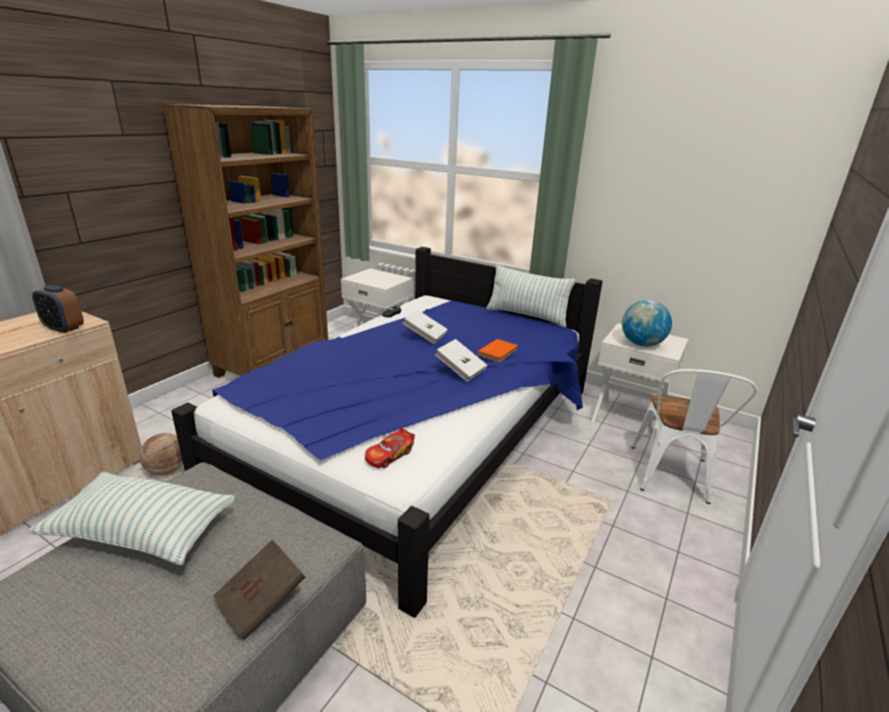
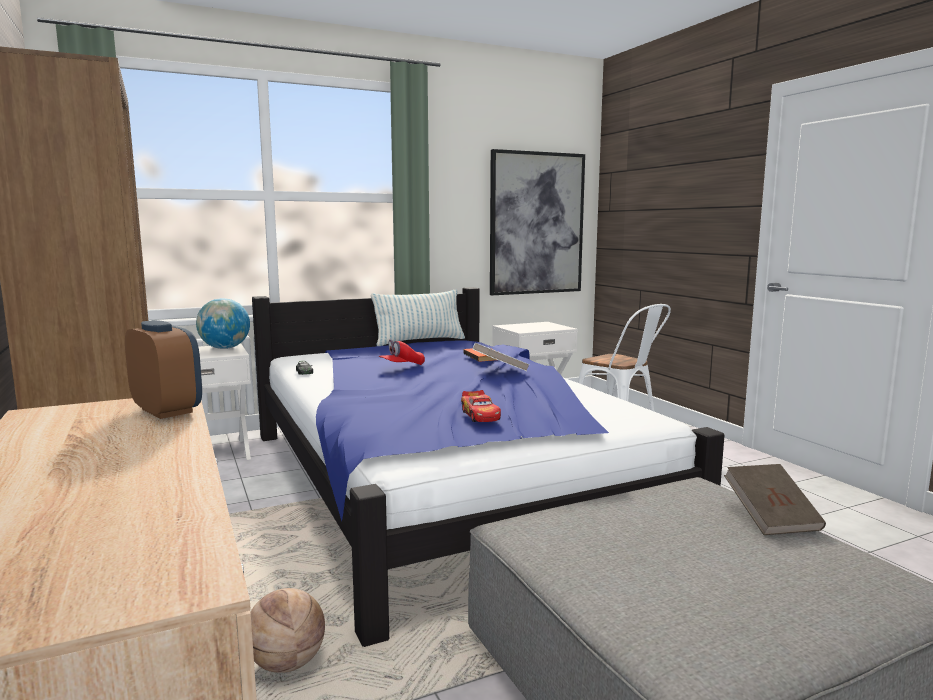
camera: 55 degrees left, 15 degrees down
pillow [28,472,236,565] -> none
alarm clock [32,285,84,333] -> alarm clock turned 105 degrees counterclockwise [125,320,202,419]
toy car [365,427,415,468] -> toy car moved to [461,390,501,422]
white book [403,309,448,344] -> red cap [379,339,425,365]
globe [622,300,672,347] -> globe moved to [196,298,250,349]
none -> picture [490,149,585,295]

